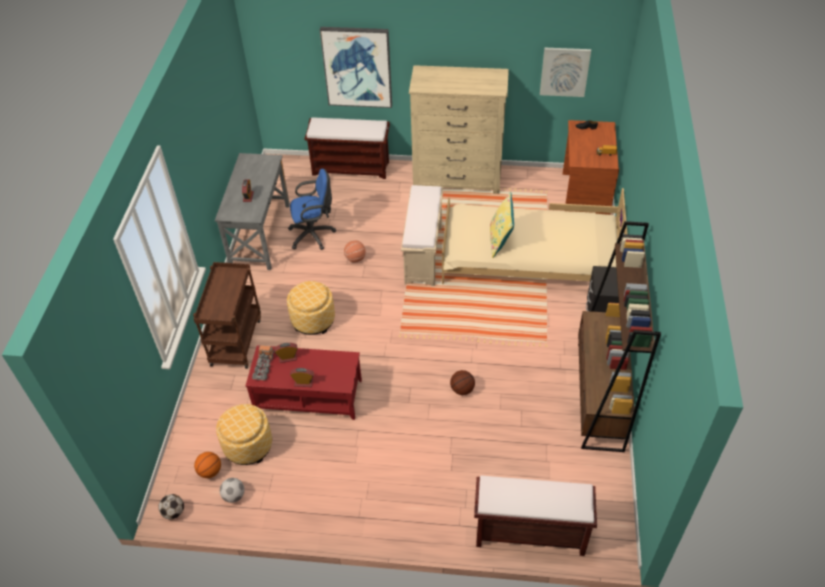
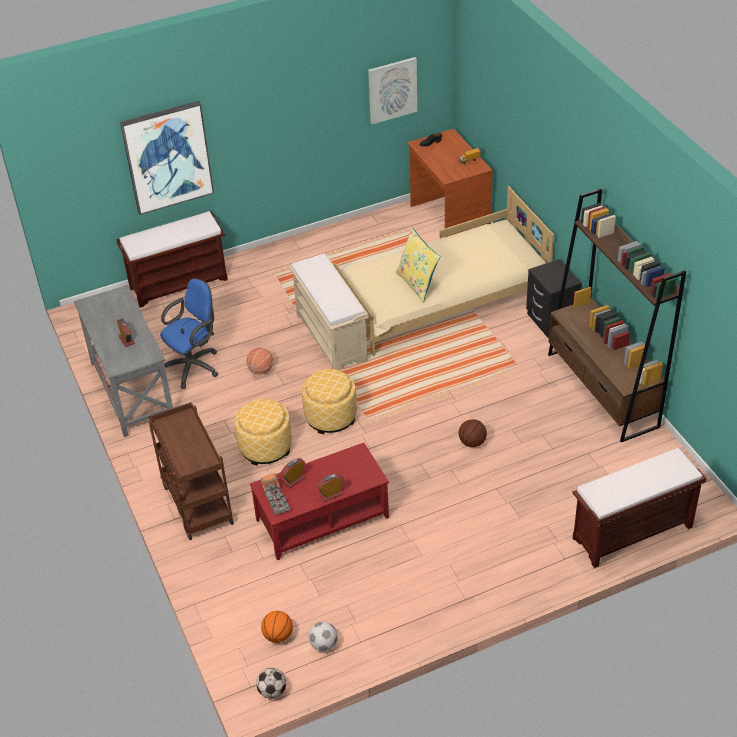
camera: 30 degrees left, 5 degrees down
ottoman [216,404,272,465] -> ottoman moved to [302,369,357,434]
beige dresser [409,65,509,194] -> none

